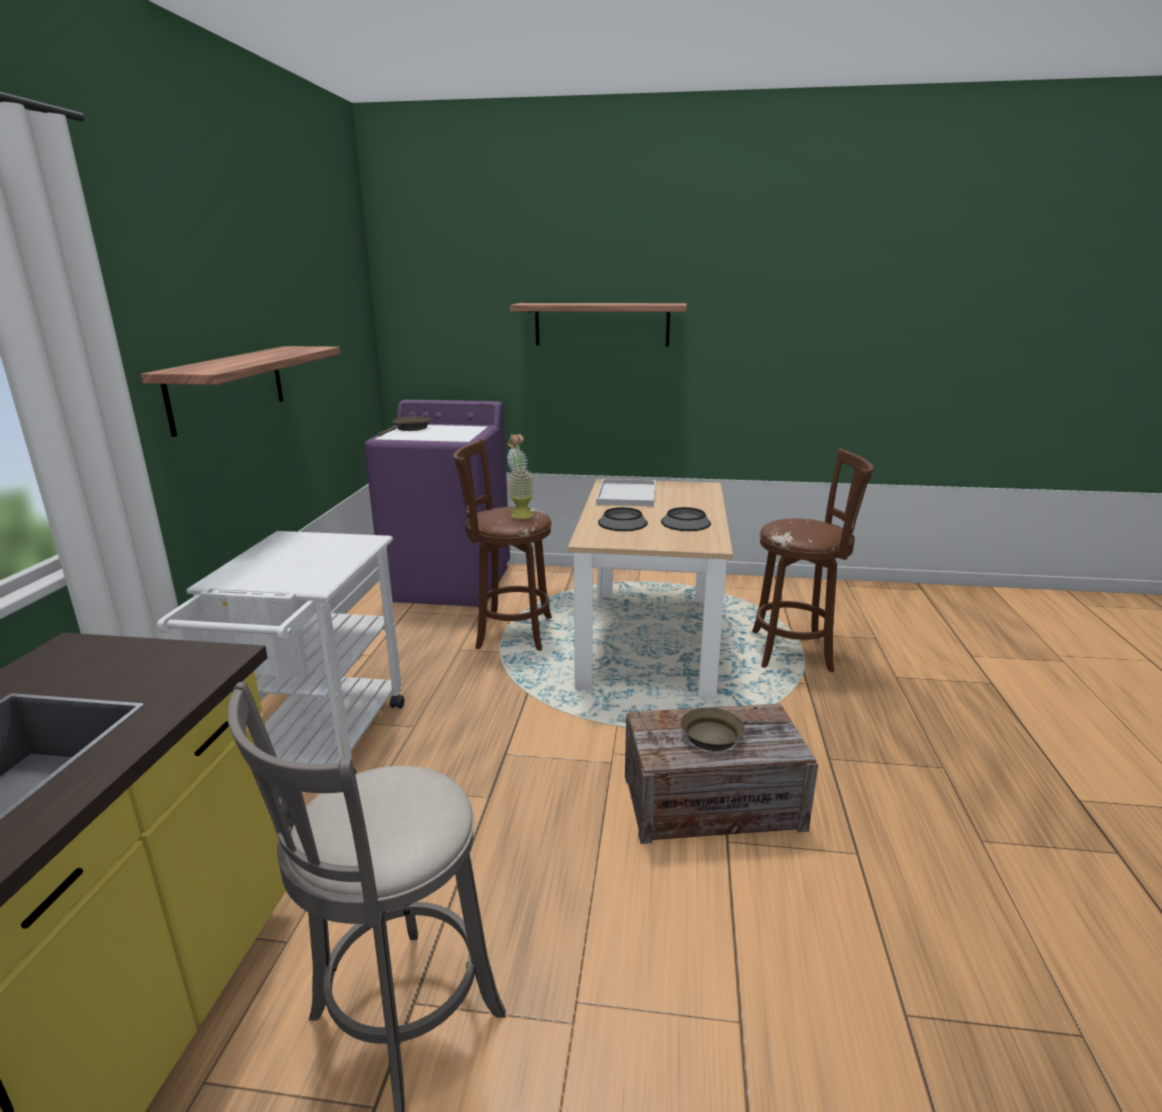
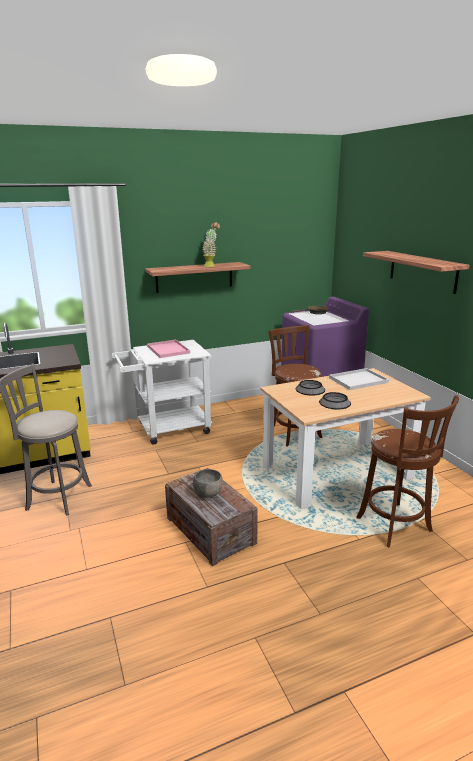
camera: 60 degrees right, 0 degrees up
potted plant [507,434,535,519] -> potted plant moved to [202,222,220,267]
brown frying pan [680,708,785,751] -> grey bowl [193,469,223,498]
none -> pink tray [147,340,190,358]

